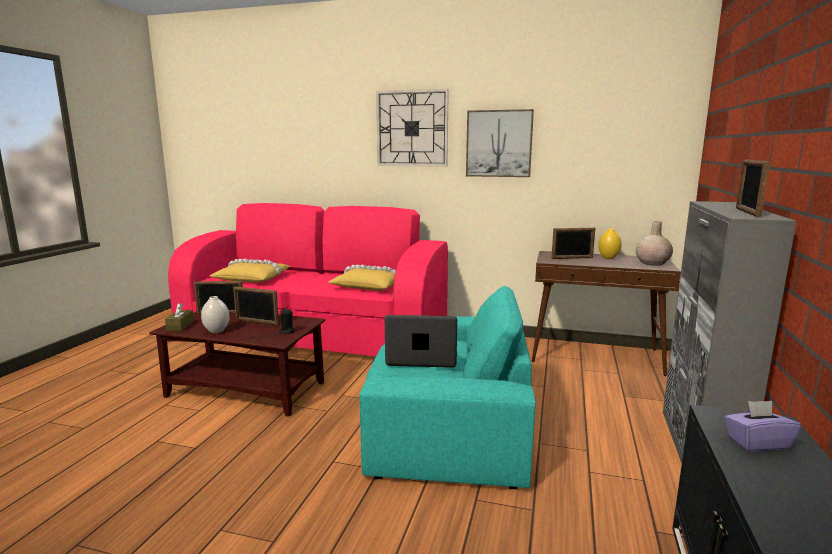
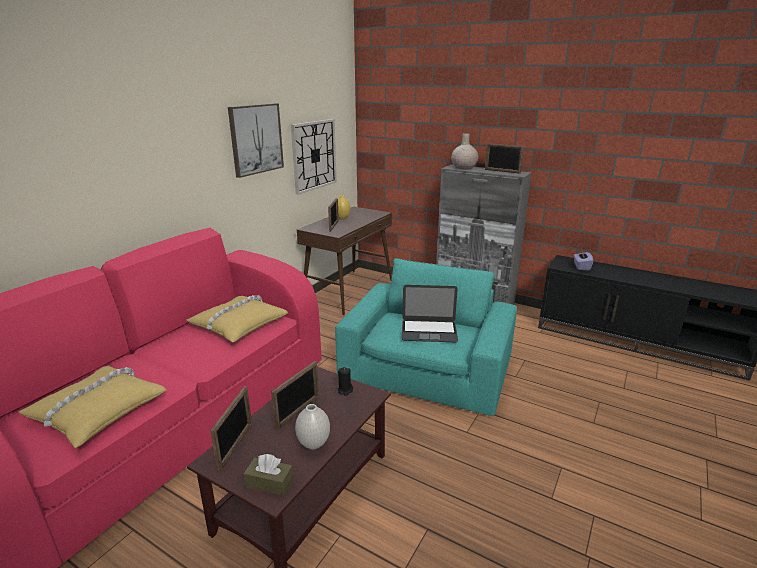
camera: 75 degrees left, 10 degrees up
wall clock [376,89,449,167] -> wall clock moved to [291,119,337,195]
laptop [385,315,457,368] -> laptop turned 105 degrees counterclockwise [402,285,458,342]
beige vase [636,221,673,266] -> beige vase moved to [451,133,479,169]

